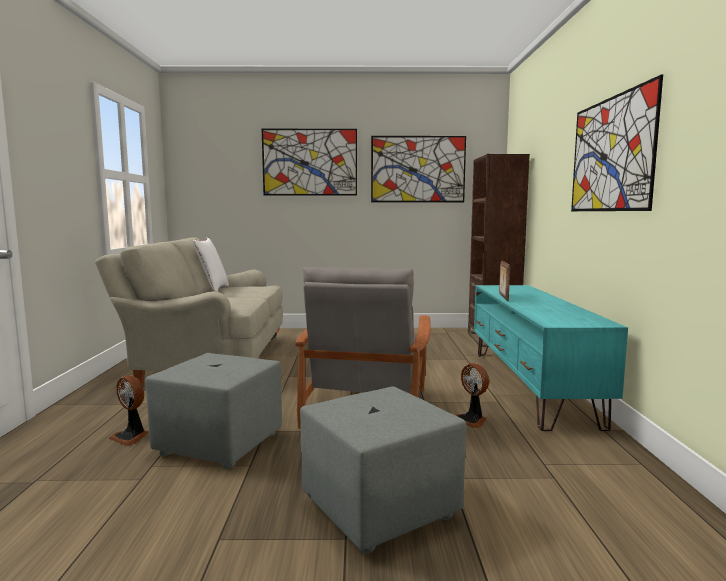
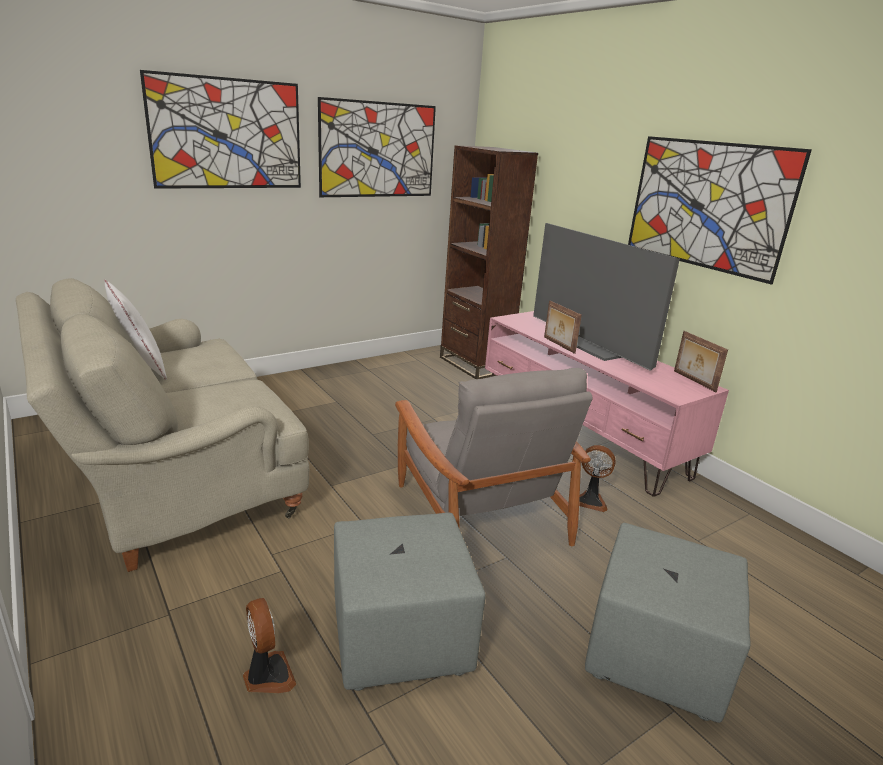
camera: 35 degrees left, 15 degrees up
fan [109,375,149,446] -> fan turned 120 degrees counterclockwise [243,598,296,693]
turquoise tv stand [474,285,628,431] -> pink tv stand [485,311,729,497]
none -> television [533,223,680,371]
none -> picture frame [674,331,728,392]

